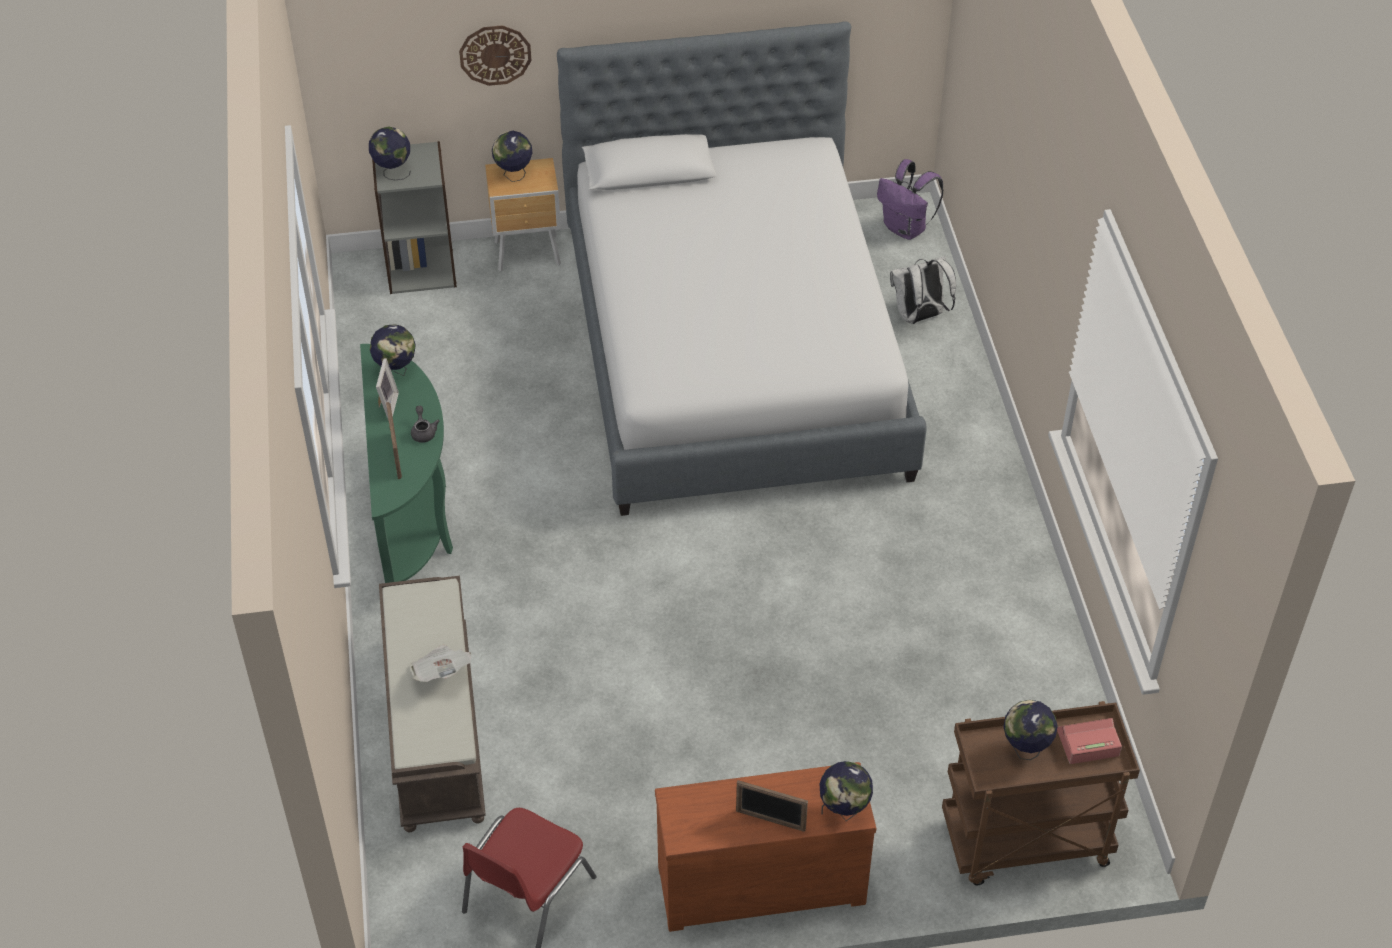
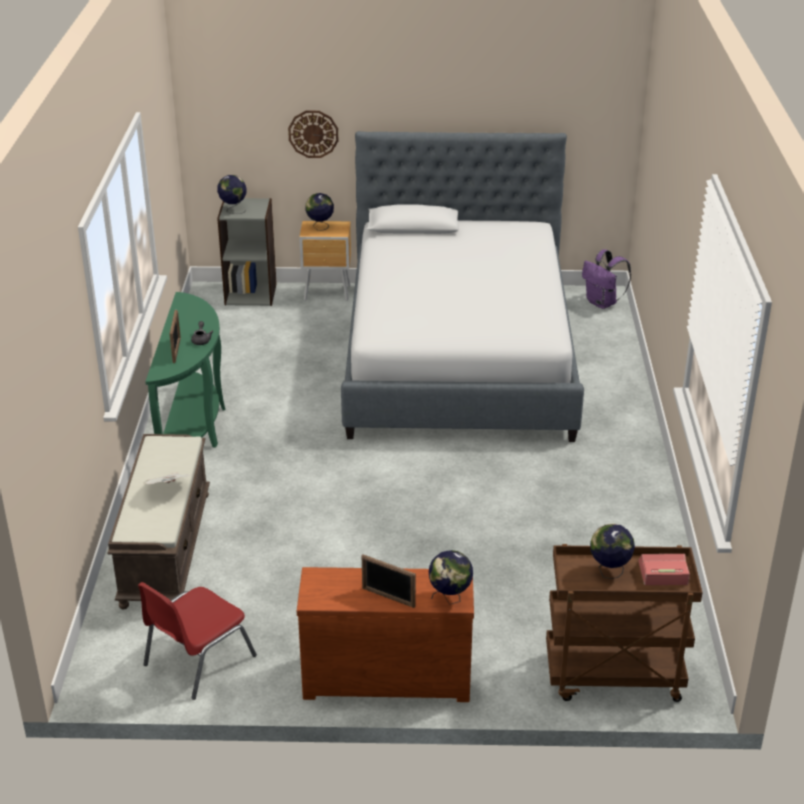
camera: 10 degrees right, 15 degrees down
globe [370,325,416,376] -> none
picture frame [376,358,399,421] -> none
white backpack [890,256,956,324] -> none

